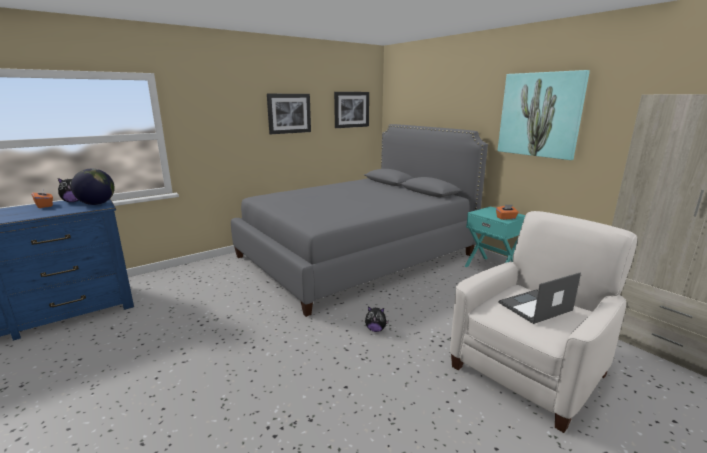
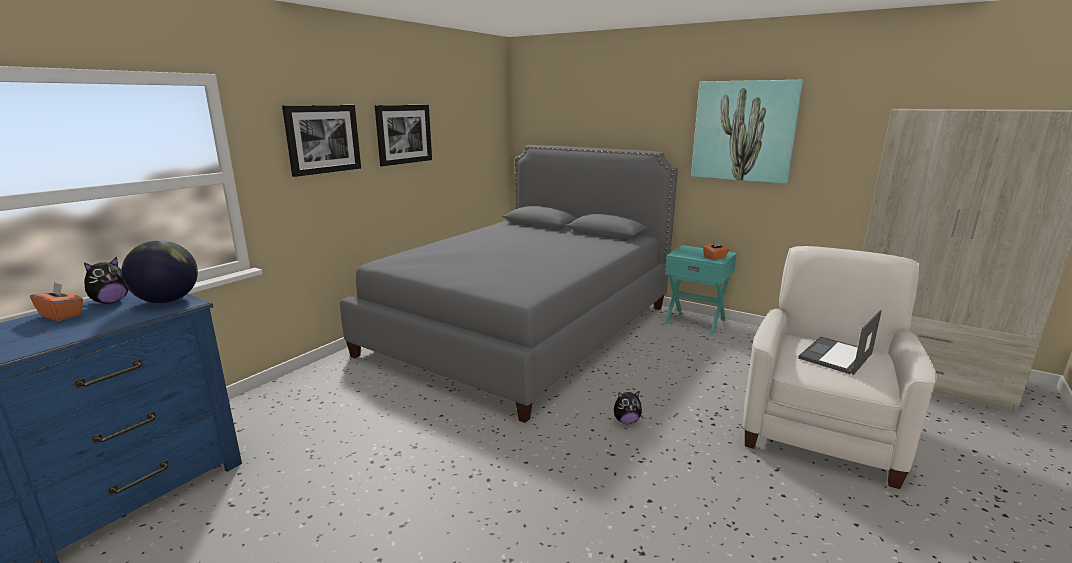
camera: 20 degrees left, 0 degrees up
picture [334,92,369,128] -> picture moved to [282,105,361,177]

